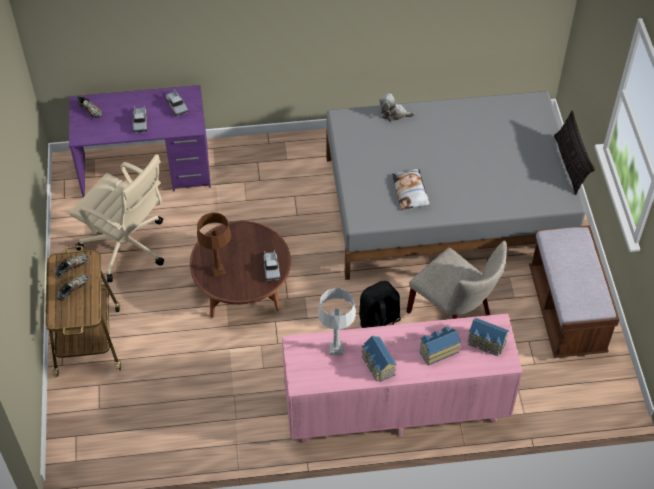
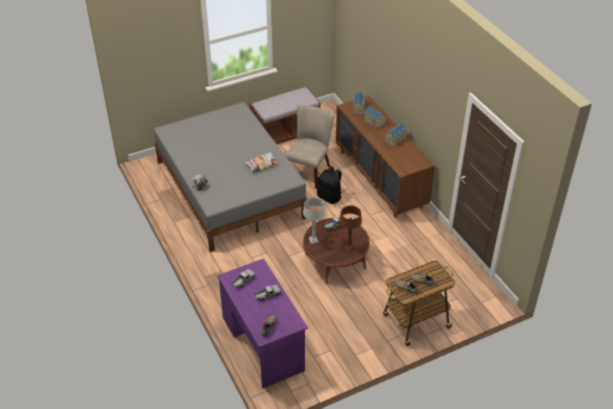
camera: 110 degrees left, 10 degrees down
beige office chair [69,154,164,282] -> none
pink dresser [282,313,523,443] -> brown dresser [336,96,435,218]
grey table lamp [318,288,356,355] -> grey table lamp moved to [303,197,325,244]
pillow [554,111,595,195] -> none

